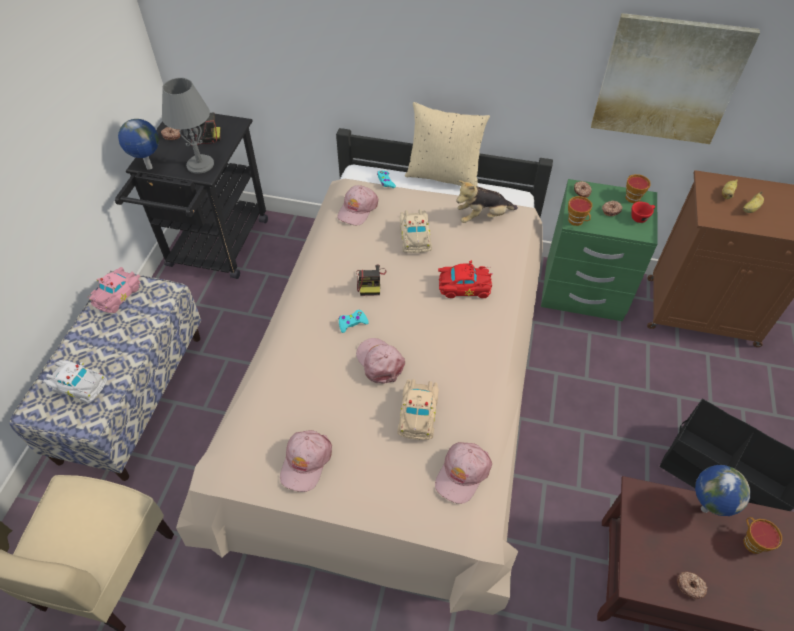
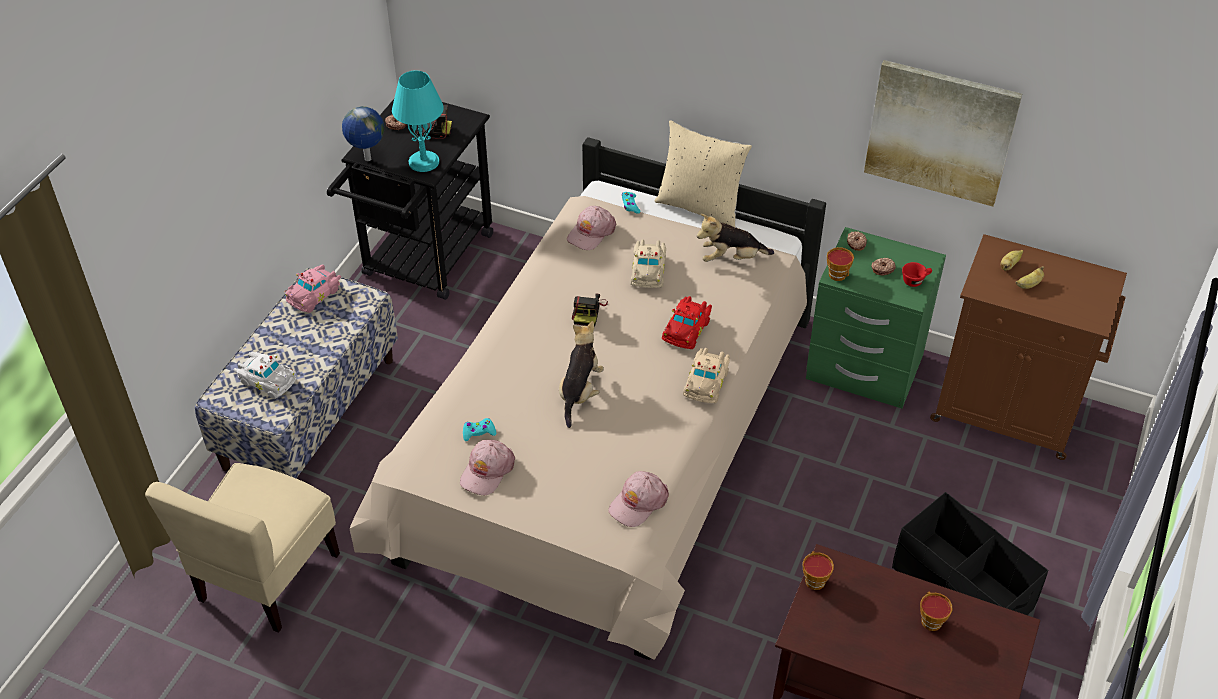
camera: 10 degrees right, 5 degrees down
grey table lamp [162,78,214,174] -> turquoise table lamp [392,71,444,172]
turquoise game controller [339,310,369,333] -> turquoise game controller moved to [463,418,496,441]
pink cap [356,338,405,384] -> plush toy [559,321,604,428]
beige toy car [397,379,439,440] -> beige toy car moved to [683,348,730,403]
red toy car [438,260,493,298] -> red toy car turned 105 degrees clockwise [662,296,712,349]
cup [625,174,651,203] -> cup moved to [803,551,834,590]
donut [677,571,708,599] -> none
globe [695,465,750,516] -> none

